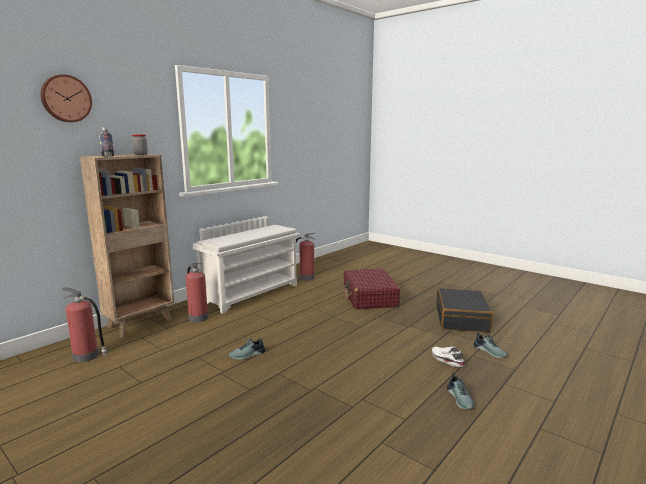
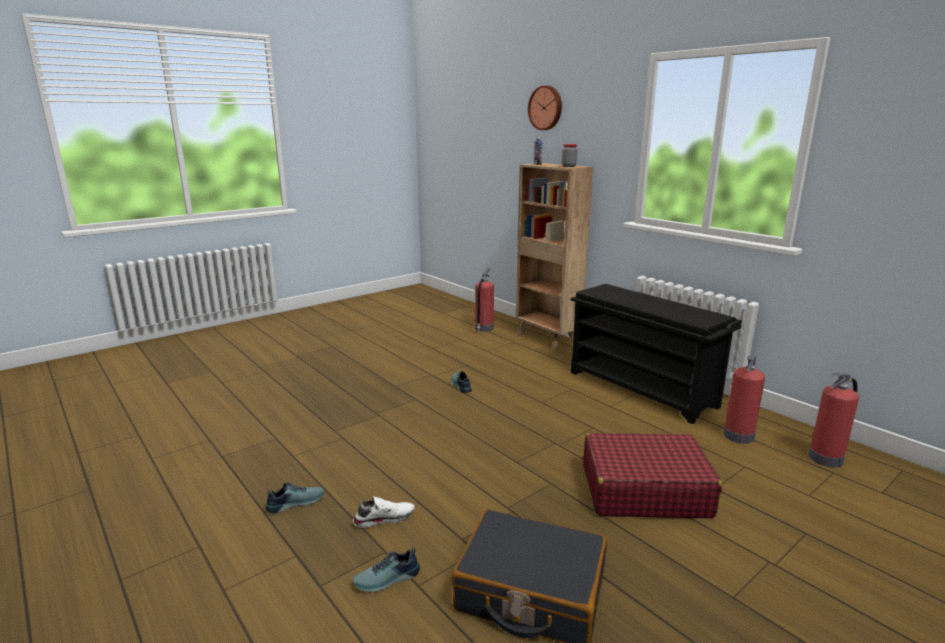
camera: 100 degrees right, 5 degrees up
fire extinguisher [186,263,208,322] -> fire extinguisher moved to [808,373,859,467]
white shoe rack [193,225,300,314] -> black shoe rack [571,284,741,424]
shoe [447,373,475,409] -> shoe turned 150 degrees clockwise [266,482,324,513]

